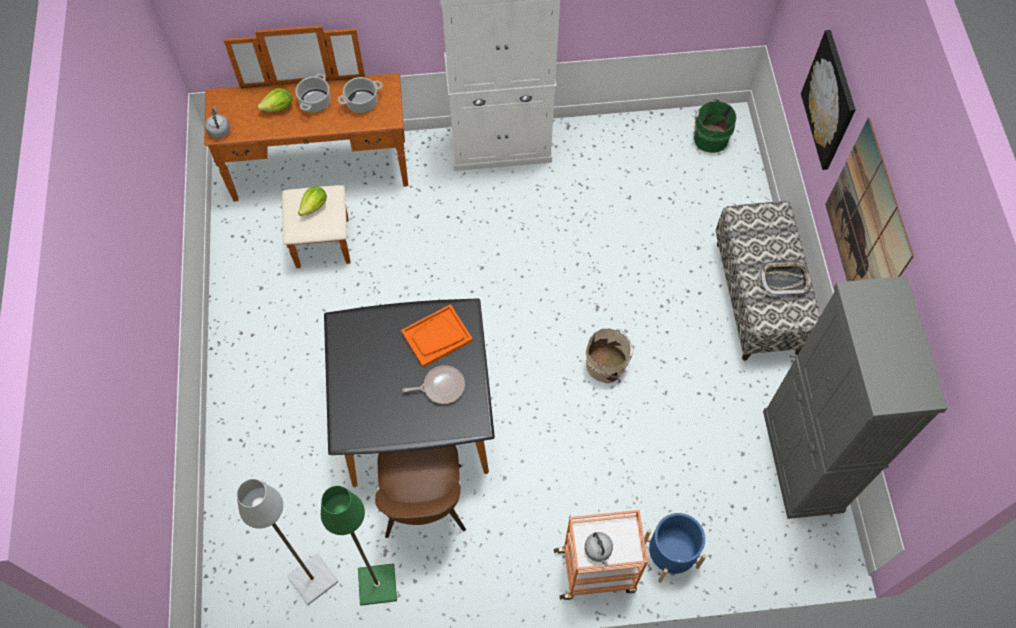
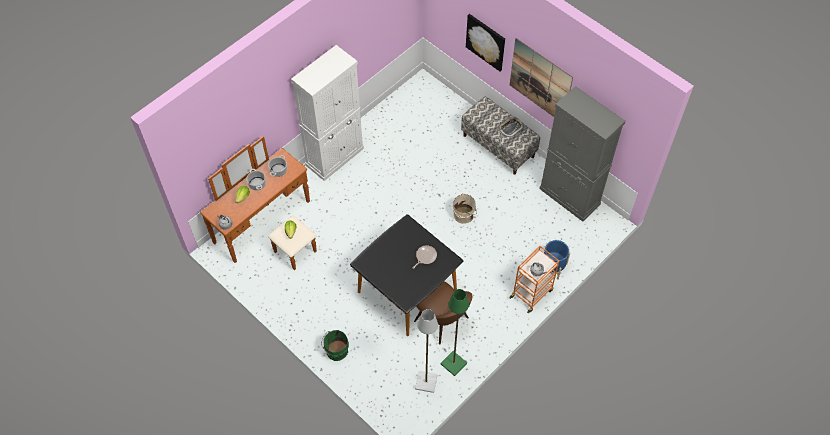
camera: 40 degrees left, 5 degrees down
orange tray [401,304,473,367] -> none
green bucket [694,99,737,153] -> green bucket moved to [321,330,349,361]

